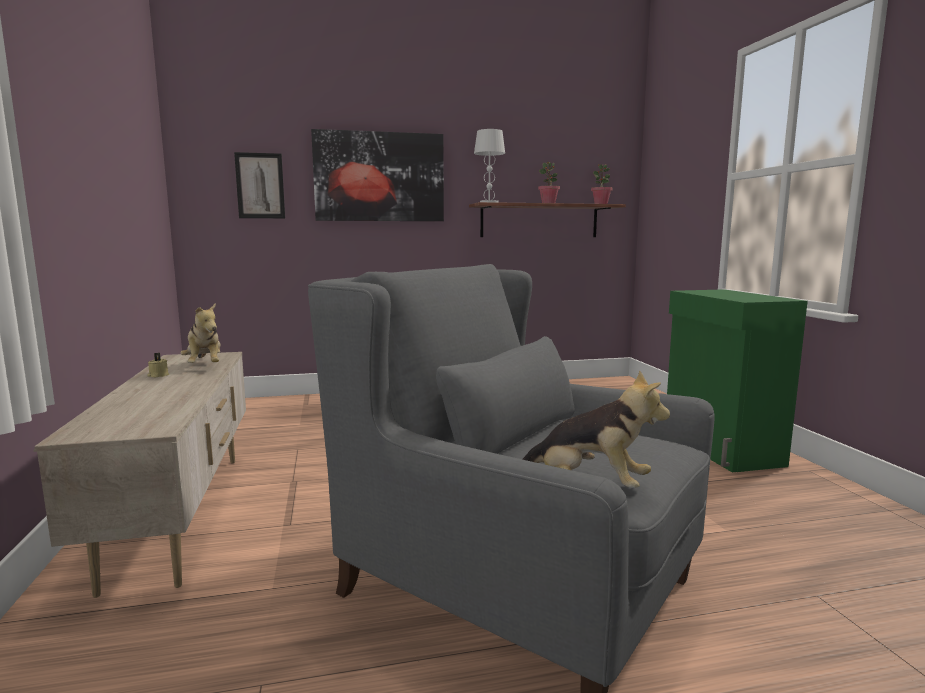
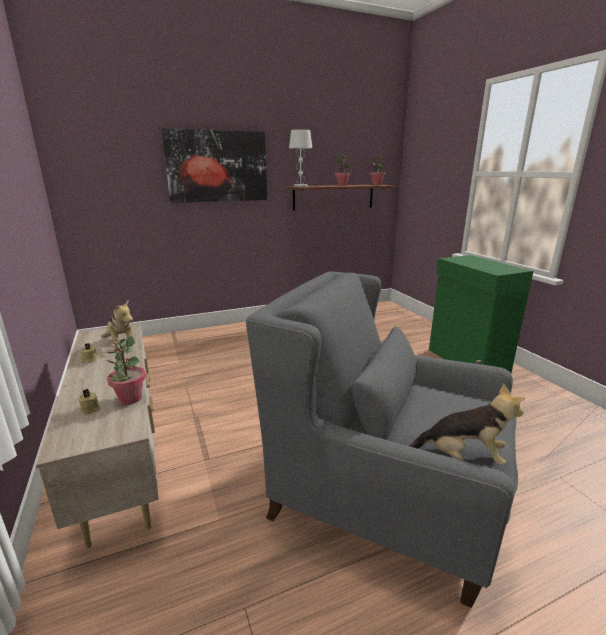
camera: 10 degrees left, 10 degrees up
picture [234,152,285,218] -> none
none -> beige candle [78,389,101,415]
none -> potted plant [107,336,146,405]

